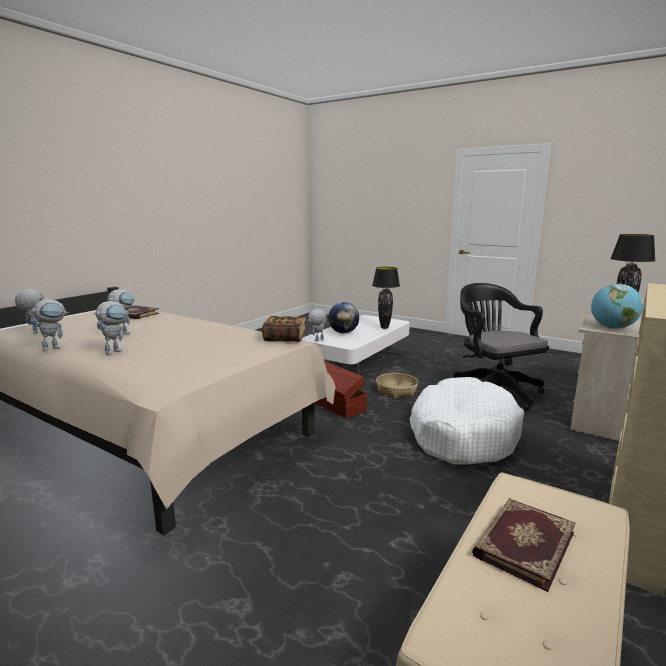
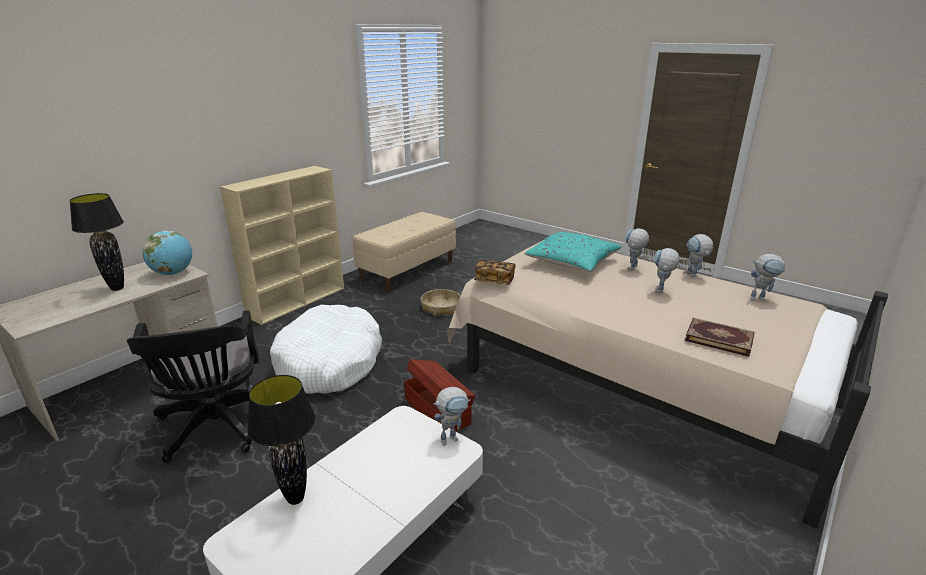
camera: 175 degrees left, 10 degrees up
toy robot [29,299,69,352] -> toy robot turned 60 degrees counterclockwise [685,234,713,277]
globe [328,302,359,333] -> none
basket [376,373,418,398] -> basket moved to [421,289,460,316]
book [472,499,575,592] -> none
none -> turquoise pillow [524,232,622,272]

